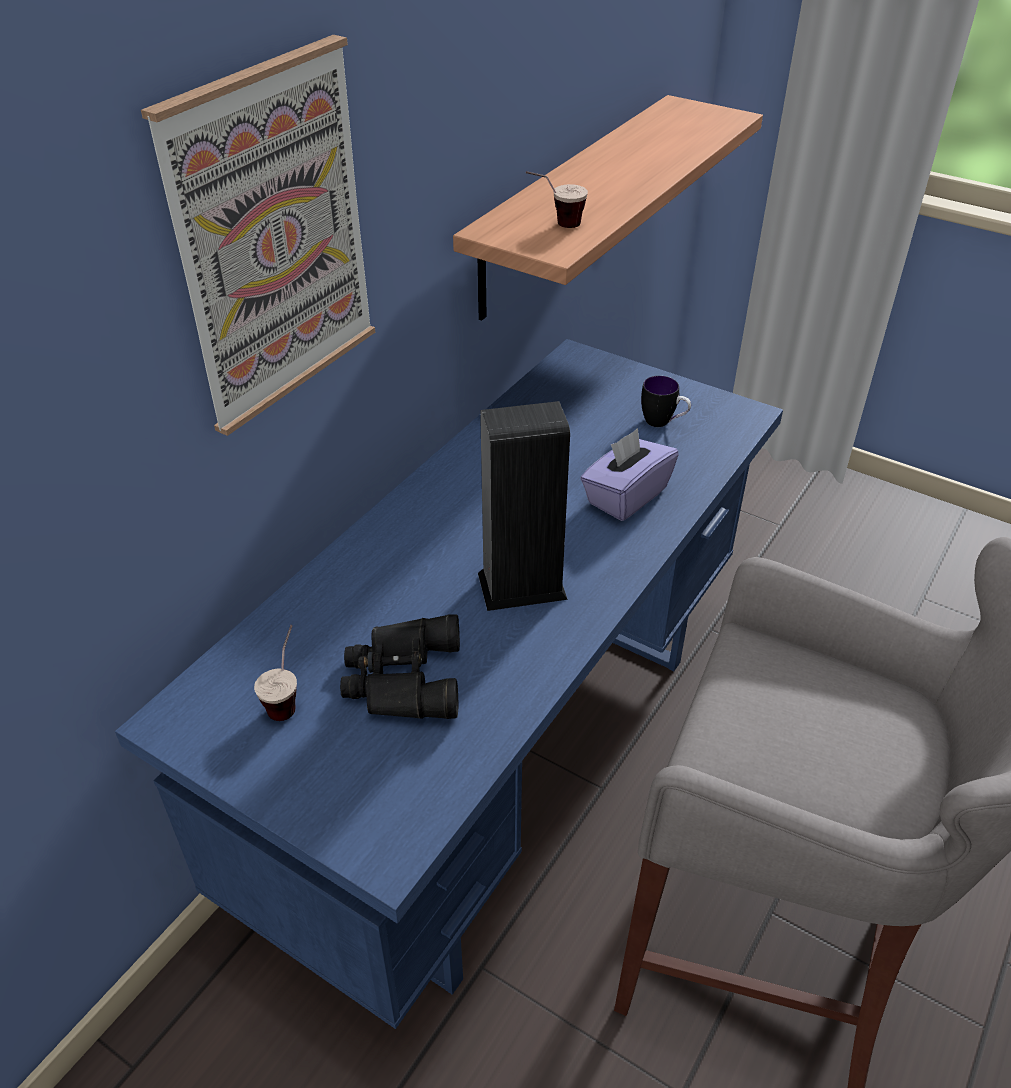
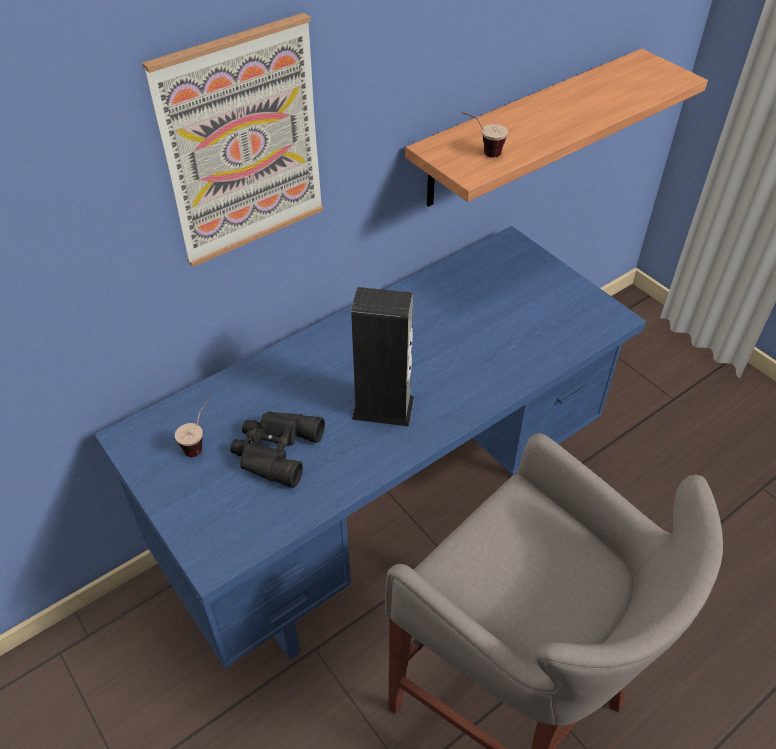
camera: 20 degrees right, 5 degrees up
purple tissue box [580,428,679,521] -> none
mug [641,376,691,427] -> none

